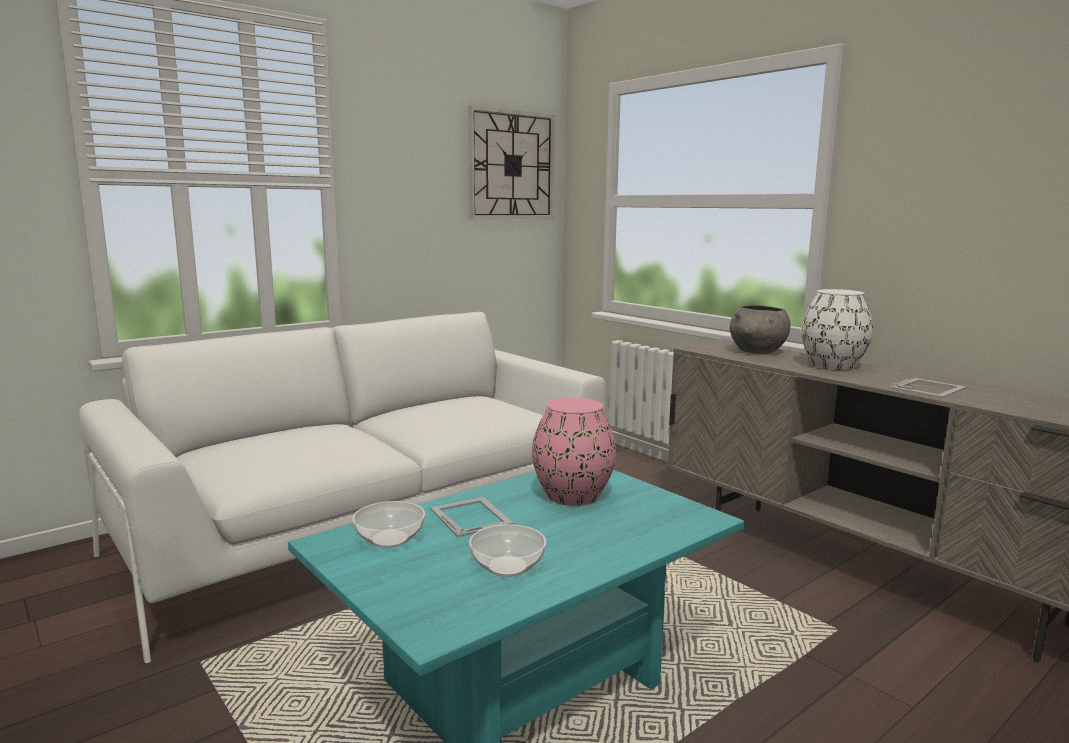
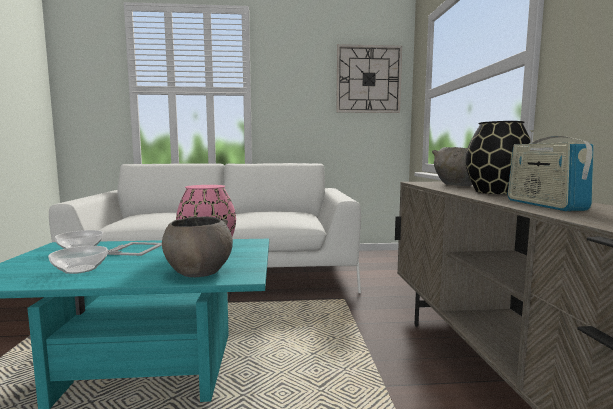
camera: 35 degrees right, 5 degrees down
white vase [801,289,873,370] -> black vase [465,121,530,194]
picture frame [890,378,967,398] -> radio [507,130,594,211]
none -> grey bowl [162,217,233,277]

